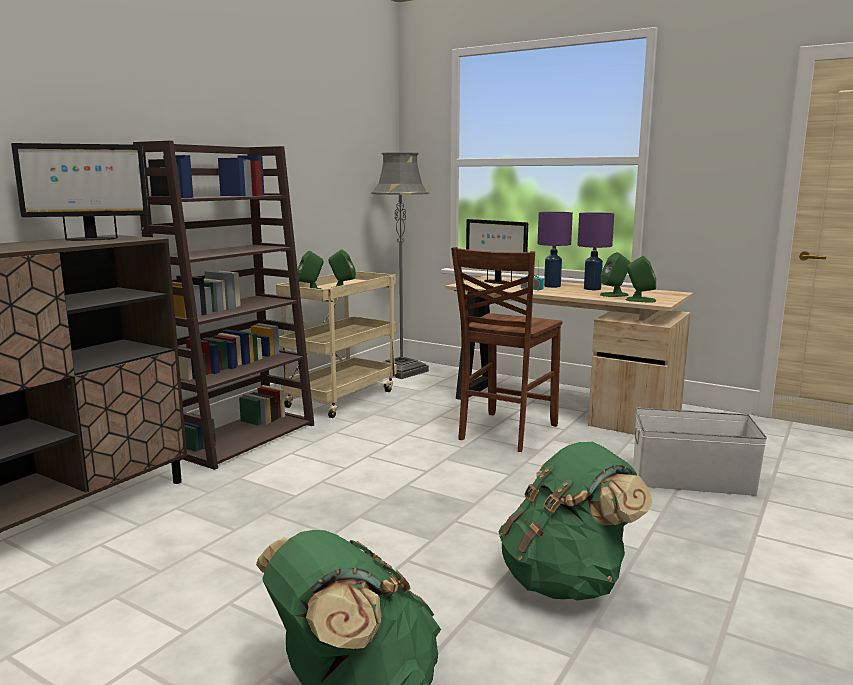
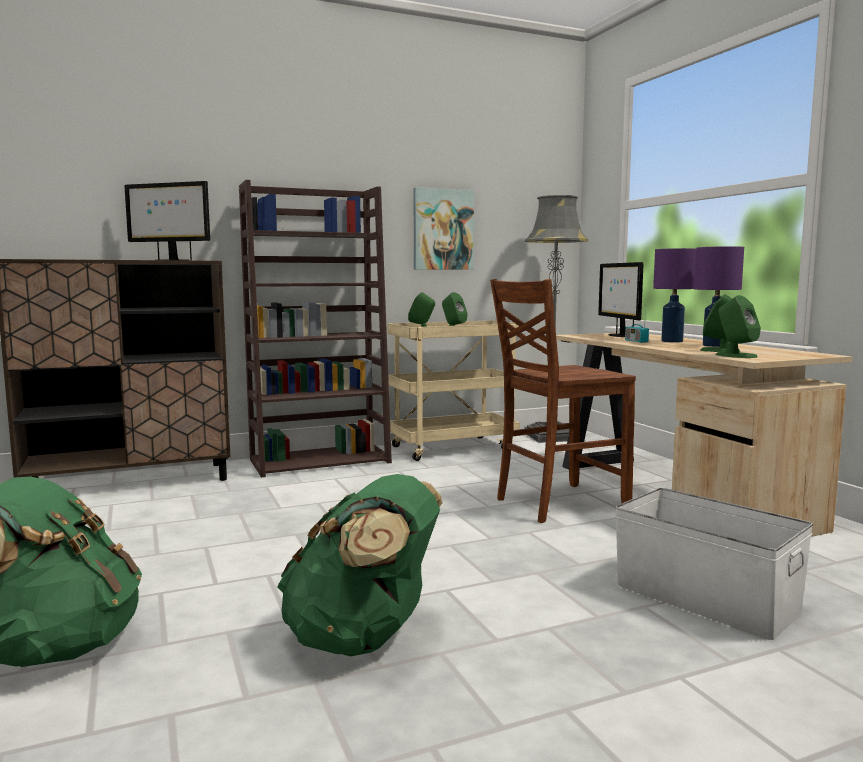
camera: 35 degrees right, 5 degrees down
none -> picture [414,187,474,270]

